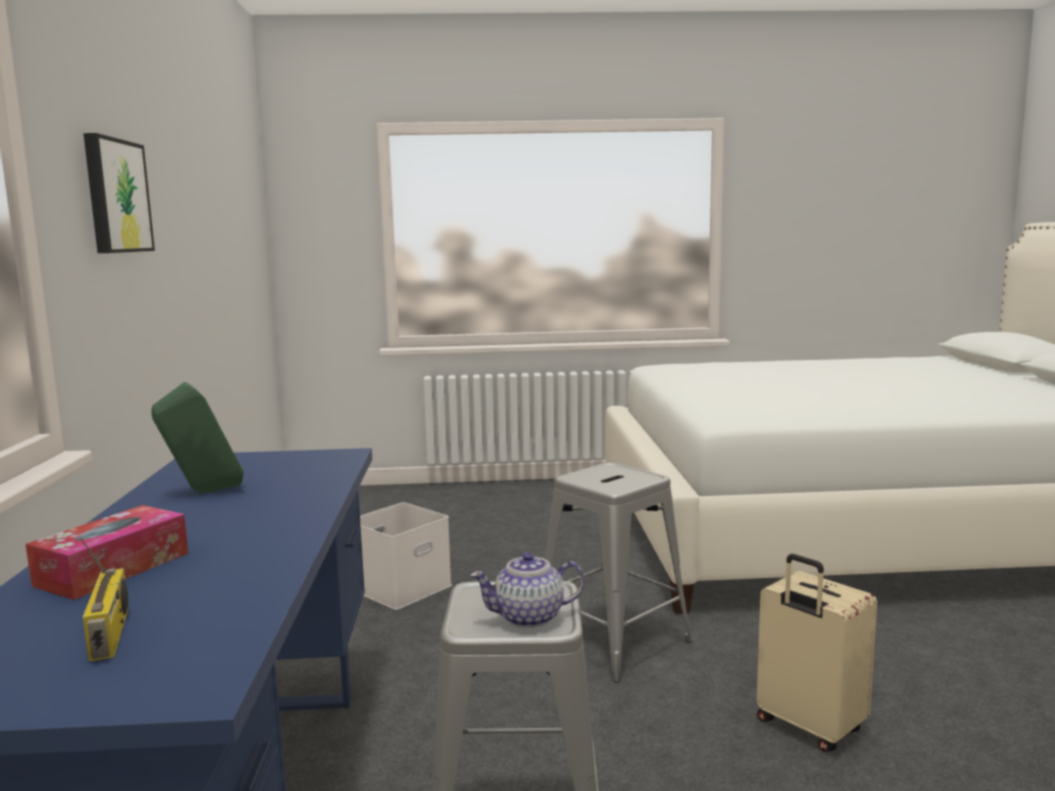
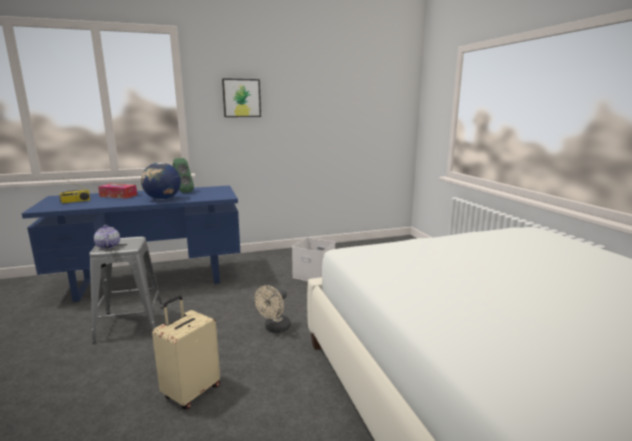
camera: 75 degrees right, 5 degrees up
grey stool [545,463,692,683] -> beige fan [255,285,291,333]
none -> globe [141,162,181,200]

